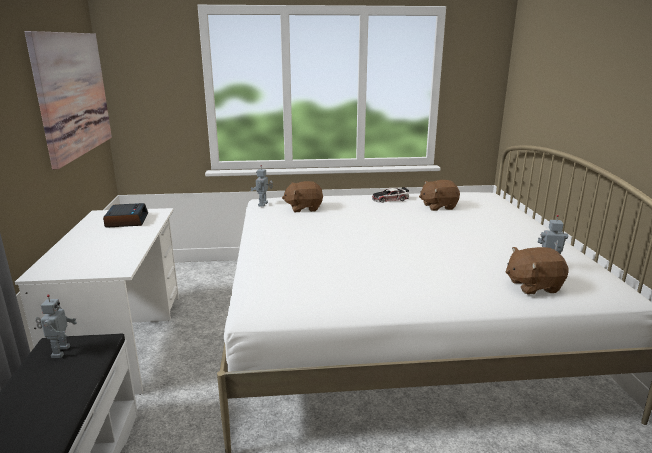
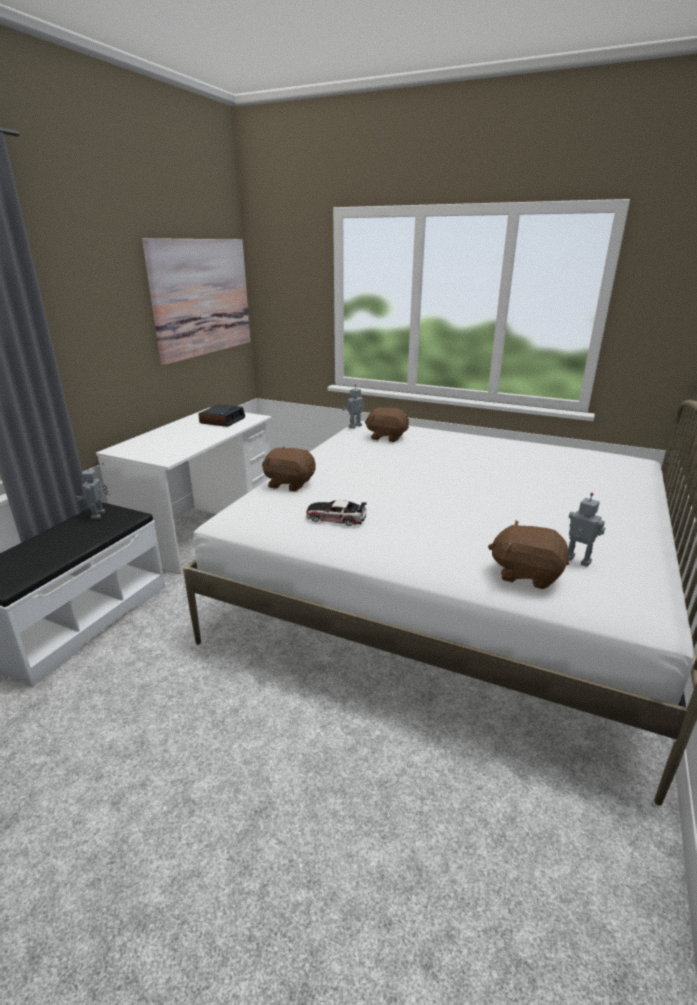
camera: 30 degrees right, 5 degrees up
toy robot [35,294,77,358] -> toy robot turned 150 degrees clockwise [76,465,108,519]
toy car [372,187,409,203] -> toy car moved to [306,500,367,526]
brown plush toy [419,180,460,211] -> brown plush toy moved to [262,446,316,492]

